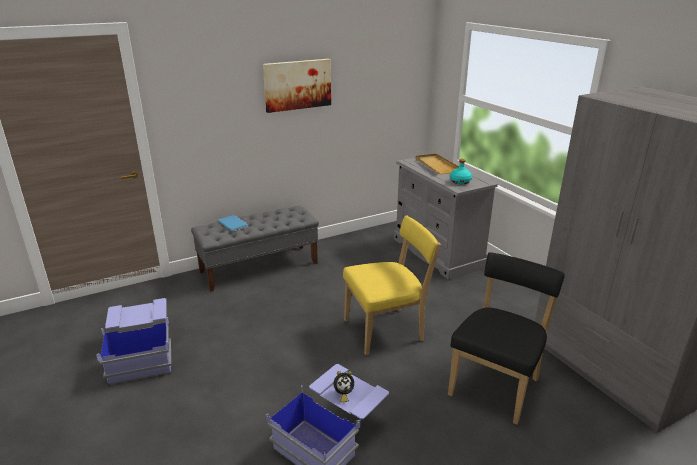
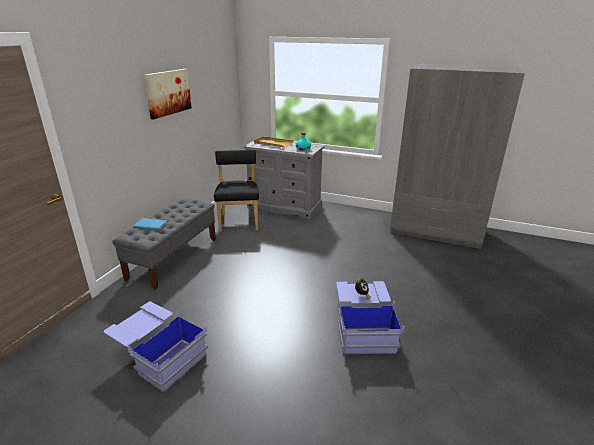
camera: 40 degrees left, 0 degrees up
yellow chair [343,215,441,355] -> none
black chair [448,252,565,425] -> black chair moved to [214,150,259,232]

